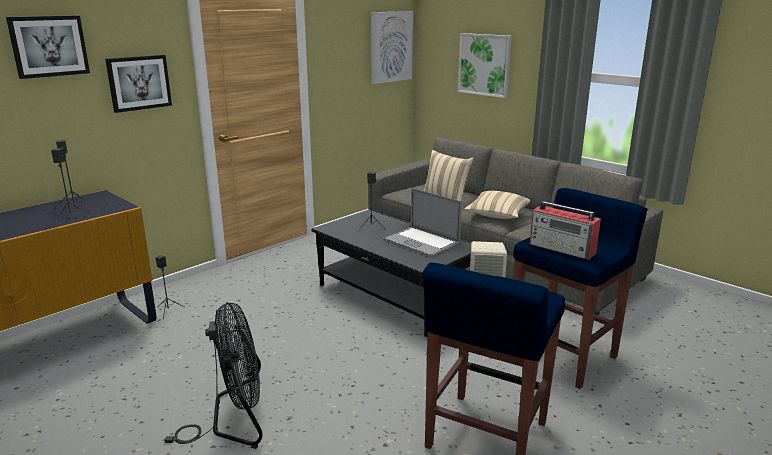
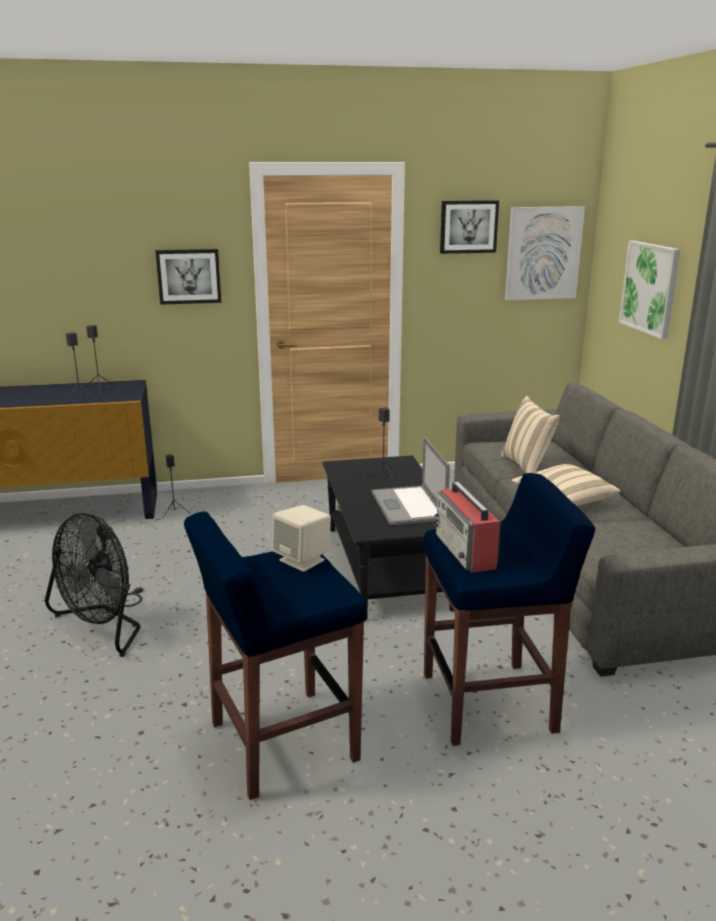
camera: 35 degrees right, 0 degrees up
picture [6,16,90,79] -> picture moved to [440,200,499,254]
black fan [163,302,263,449] -> black fan turned 105 degrees clockwise [45,513,144,657]

